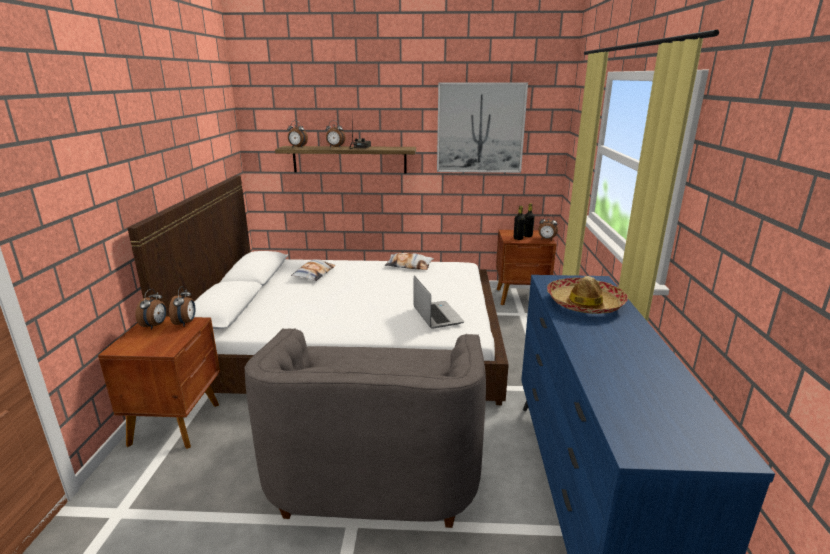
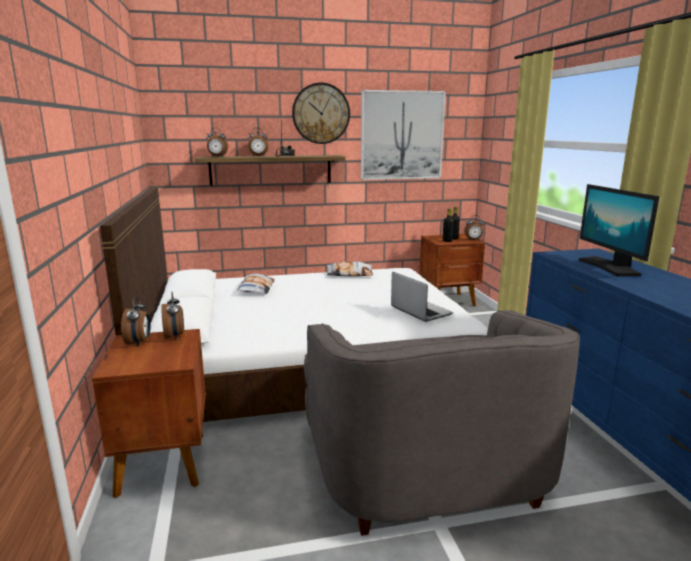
camera: 15 degrees left, 5 degrees down
hat [547,276,628,314] -> monitor [578,184,659,276]
none -> wall clock [292,82,350,144]

